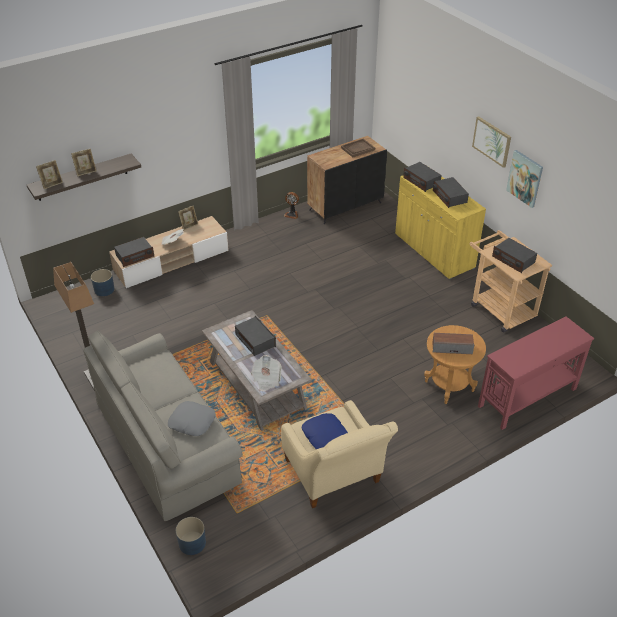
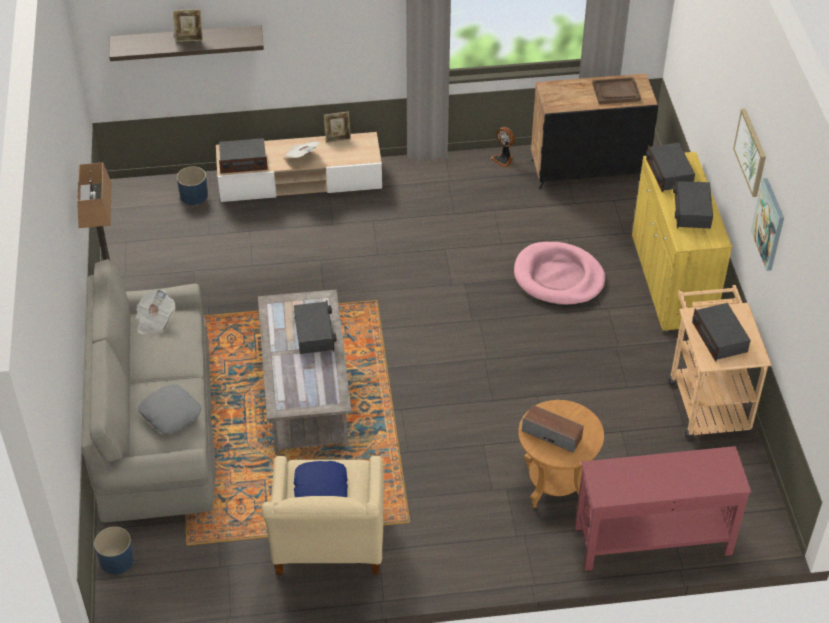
camera: 25 degrees right, 5 degrees up
picture frame [36,160,63,189] -> none
newspaper [251,355,282,392] -> newspaper moved to [136,289,176,334]
none -> pink dog bed [514,242,606,306]

